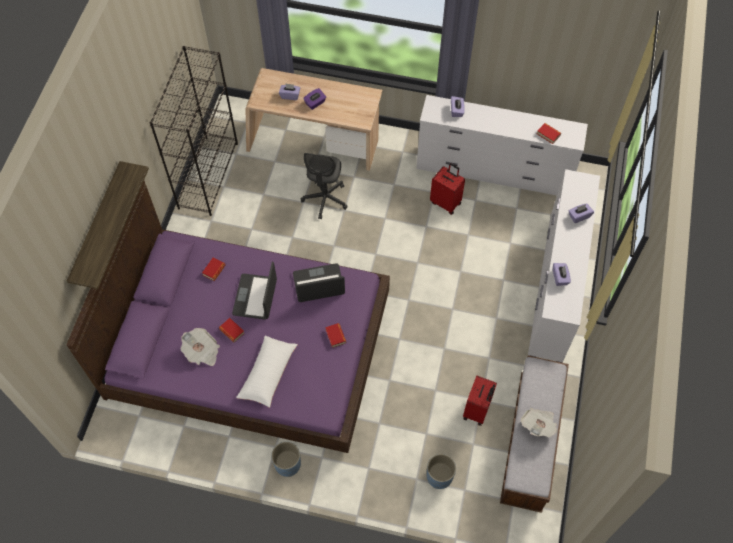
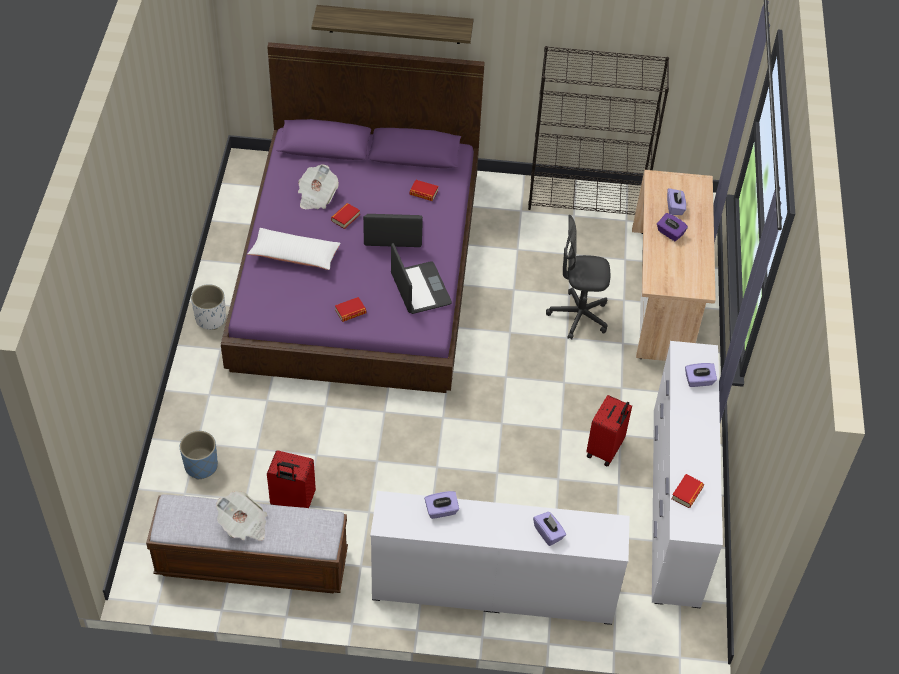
camera: 80 degrees right, 10 degrees down
blue planter [271,442,301,477] -> white planter [191,284,226,330]

